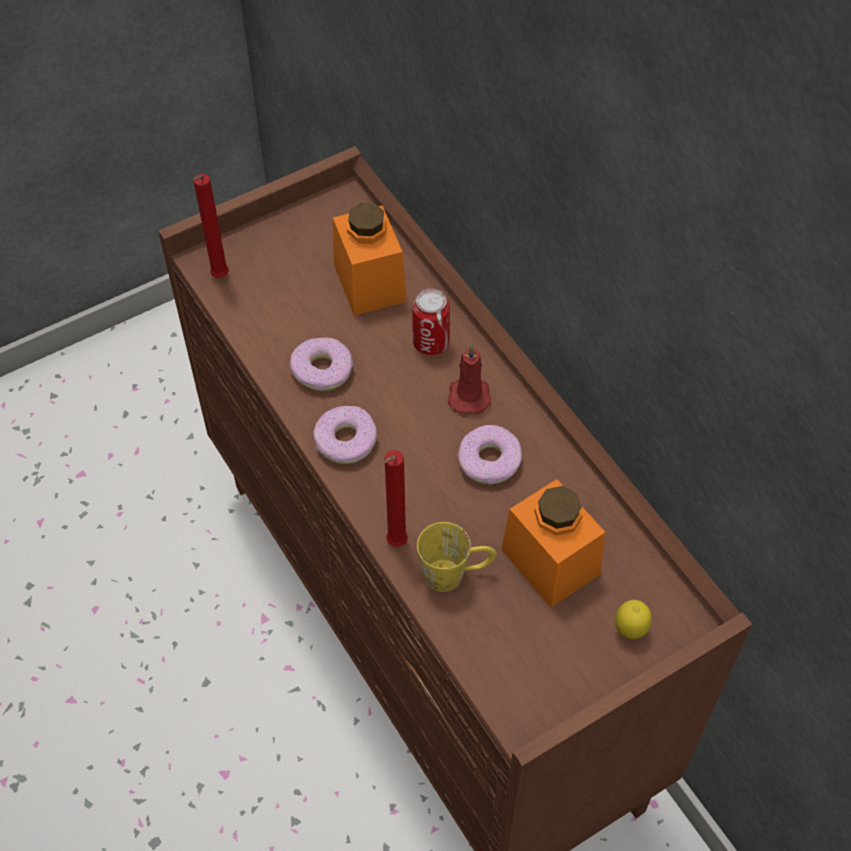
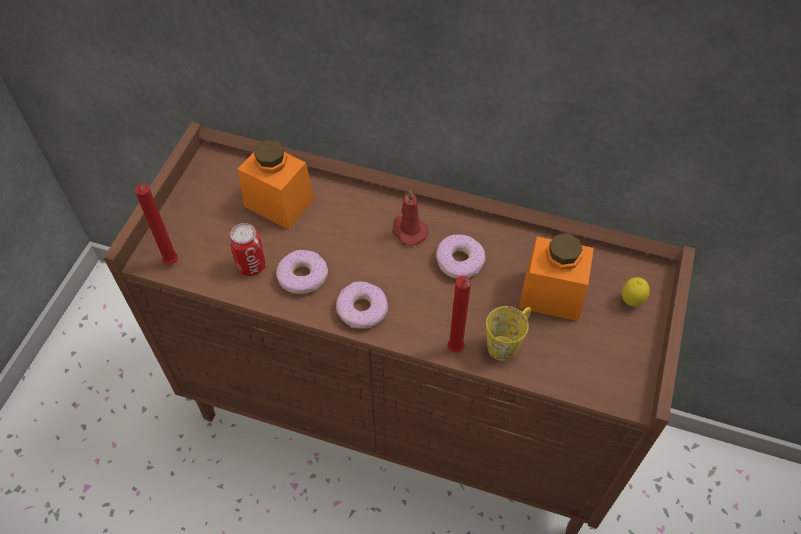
camera: 40 degrees left, 0 degrees up
can [412,289,450,355] -> can moved to [229,223,266,276]

